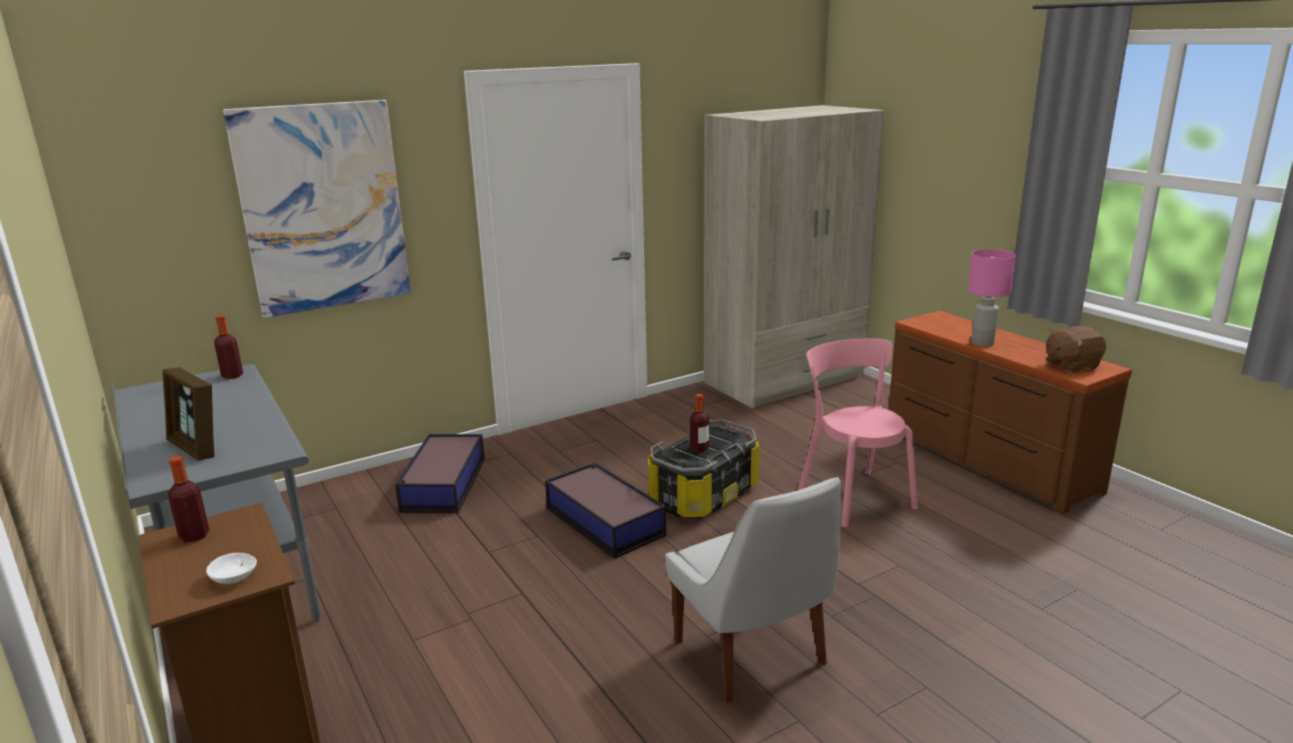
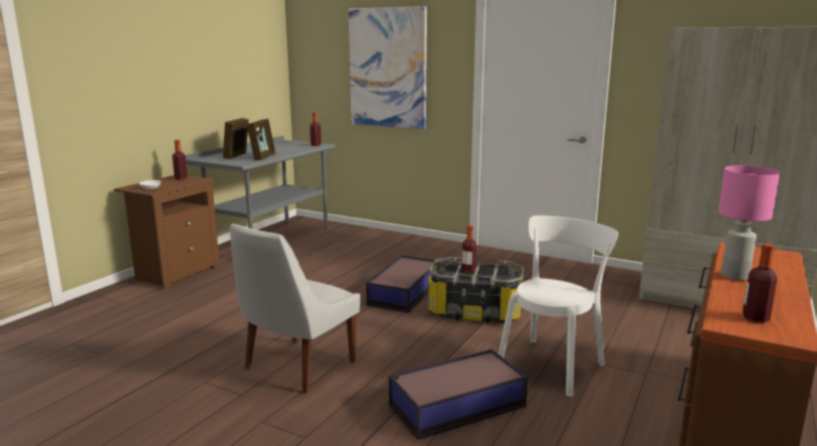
camera: 60 degrees right, 5 degrees down
storage box [395,434,485,513] -> storage box moved to [389,349,528,440]
pink chair [798,339,917,527] -> white chair [499,215,618,397]
brown plush toy [1046,326,1106,372] -> bottle [742,243,777,323]
none -> picture frame [246,119,276,160]

